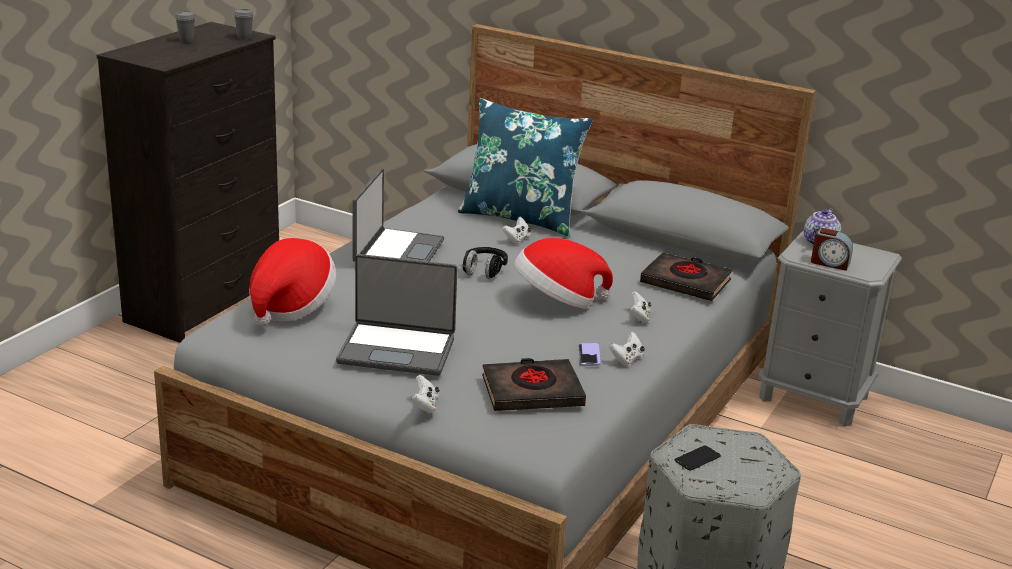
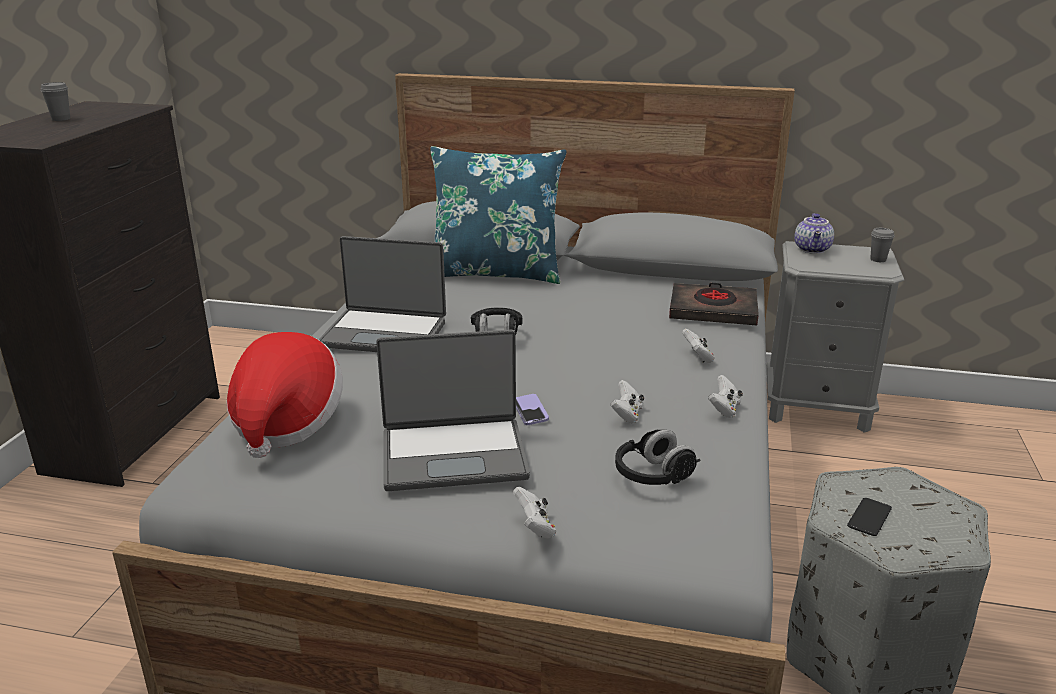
camera: 15 degrees left, 0 degrees up
grey cup [234,9,254,39] -> grey cup moved to [870,228,894,262]
laptop [353,168,444,262] -> laptop turned 105 degrees clockwise [319,236,446,352]
black book [482,358,586,411] -> black headphones [615,429,701,485]
white game controller [502,217,531,244] -> white game controller moved to [610,380,644,423]
hat [514,238,613,308] -> none
phone [578,343,601,366] -> phone moved to [516,394,549,425]
alarm clock [811,228,853,271] -> none

